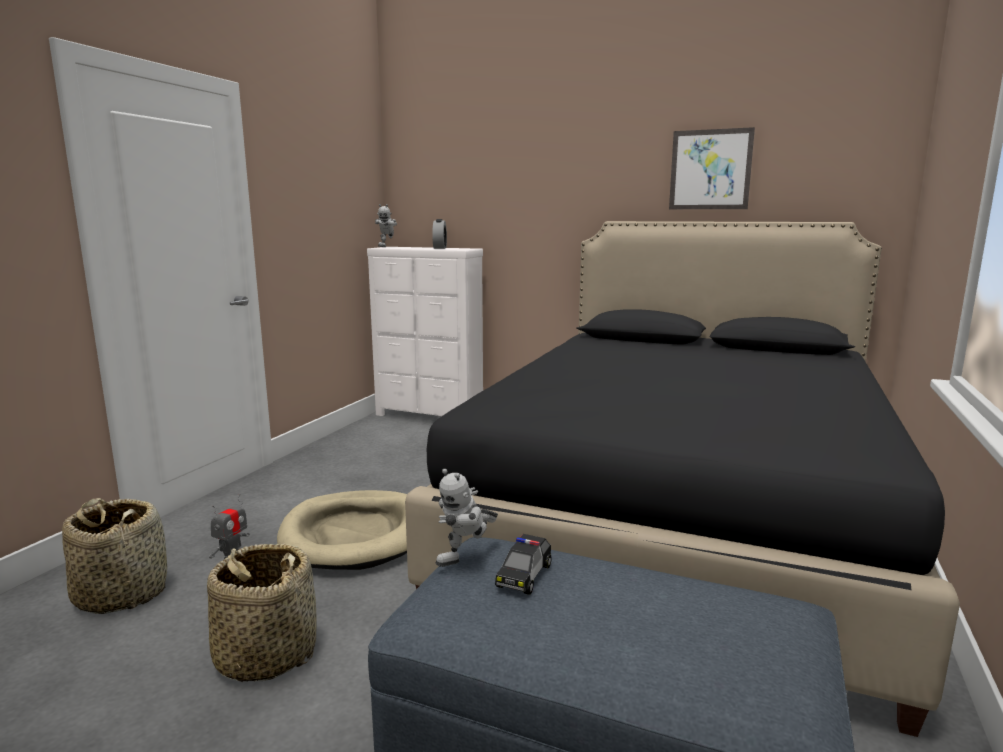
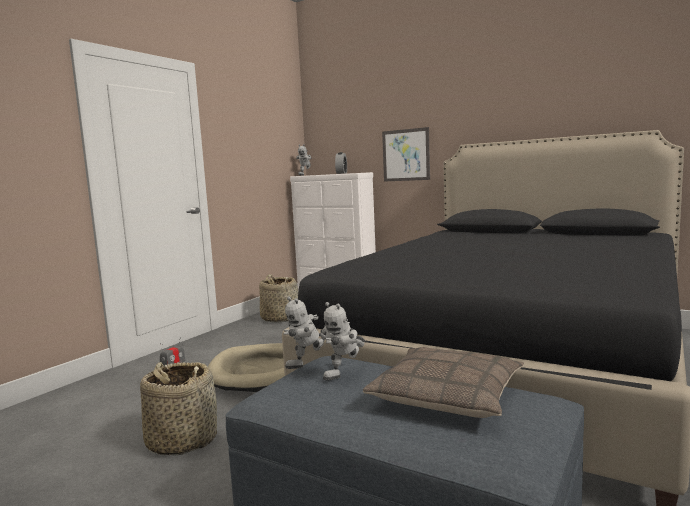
camera: 10 degrees right, 5 degrees down
basket [62,498,167,614] -> basket moved to [259,274,298,323]
toy car [495,534,552,595] -> toy robot [322,302,365,380]
picture [669,127,755,209] -> picture moved to [382,127,430,182]
none -> pillow [363,347,524,418]

